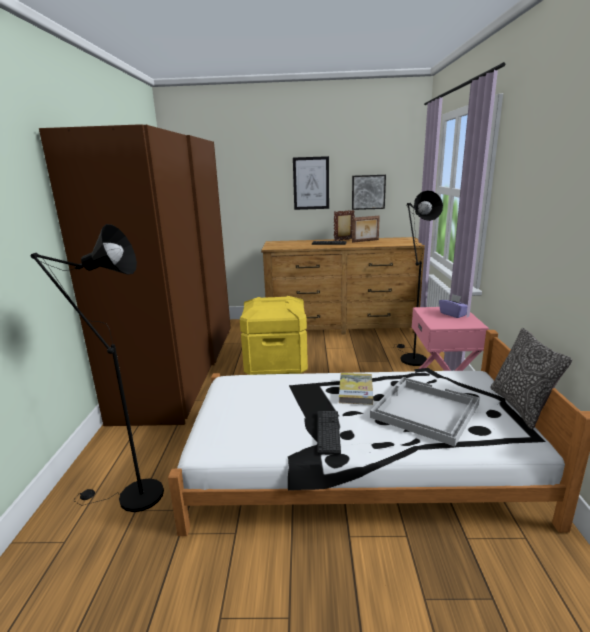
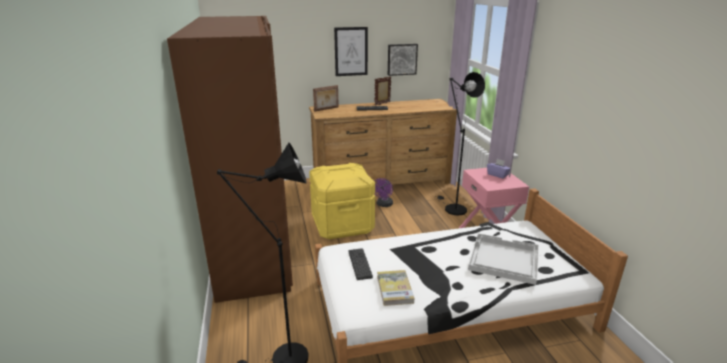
camera: 15 degrees left, 5 degrees up
keyboard [317,411,341,455] -> keyboard moved to [348,248,373,280]
book [339,373,373,405] -> book moved to [377,270,414,306]
picture frame [352,216,380,243] -> picture frame moved to [313,85,339,112]
pillow [490,328,572,429] -> none
none -> purple fan [375,178,393,207]

